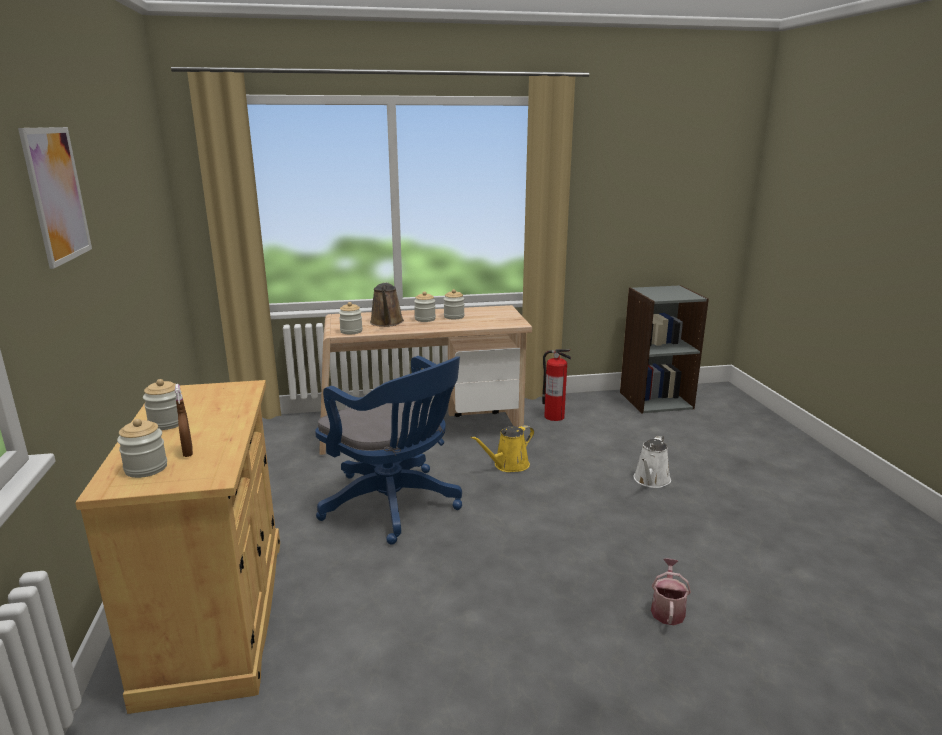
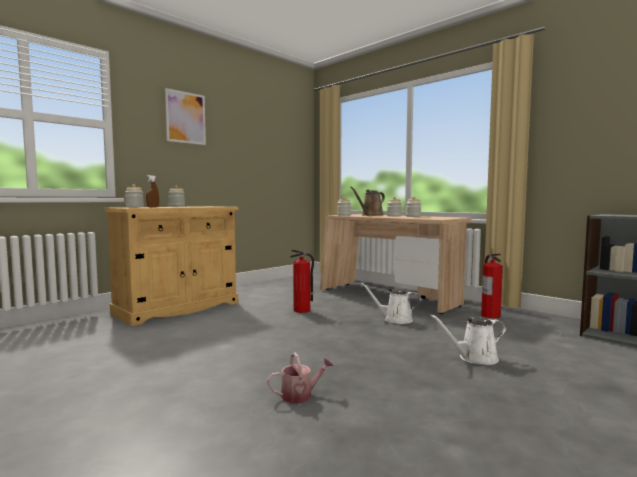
camera: 55 degrees right, 15 degrees down
blue office chair [315,356,462,545] -> fire extinguisher [290,250,314,313]
yellow watering can [471,425,534,472] -> white watering can [361,283,421,324]

